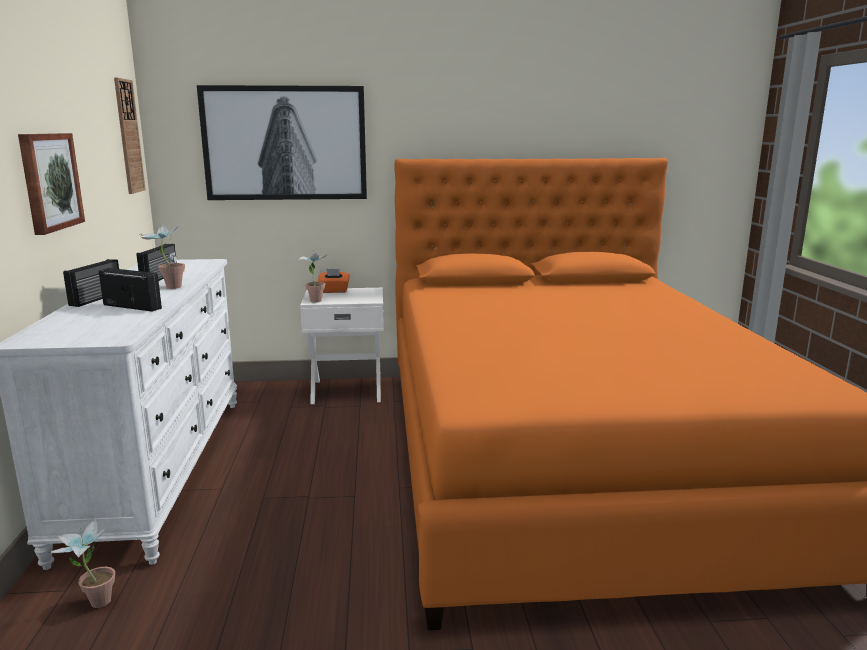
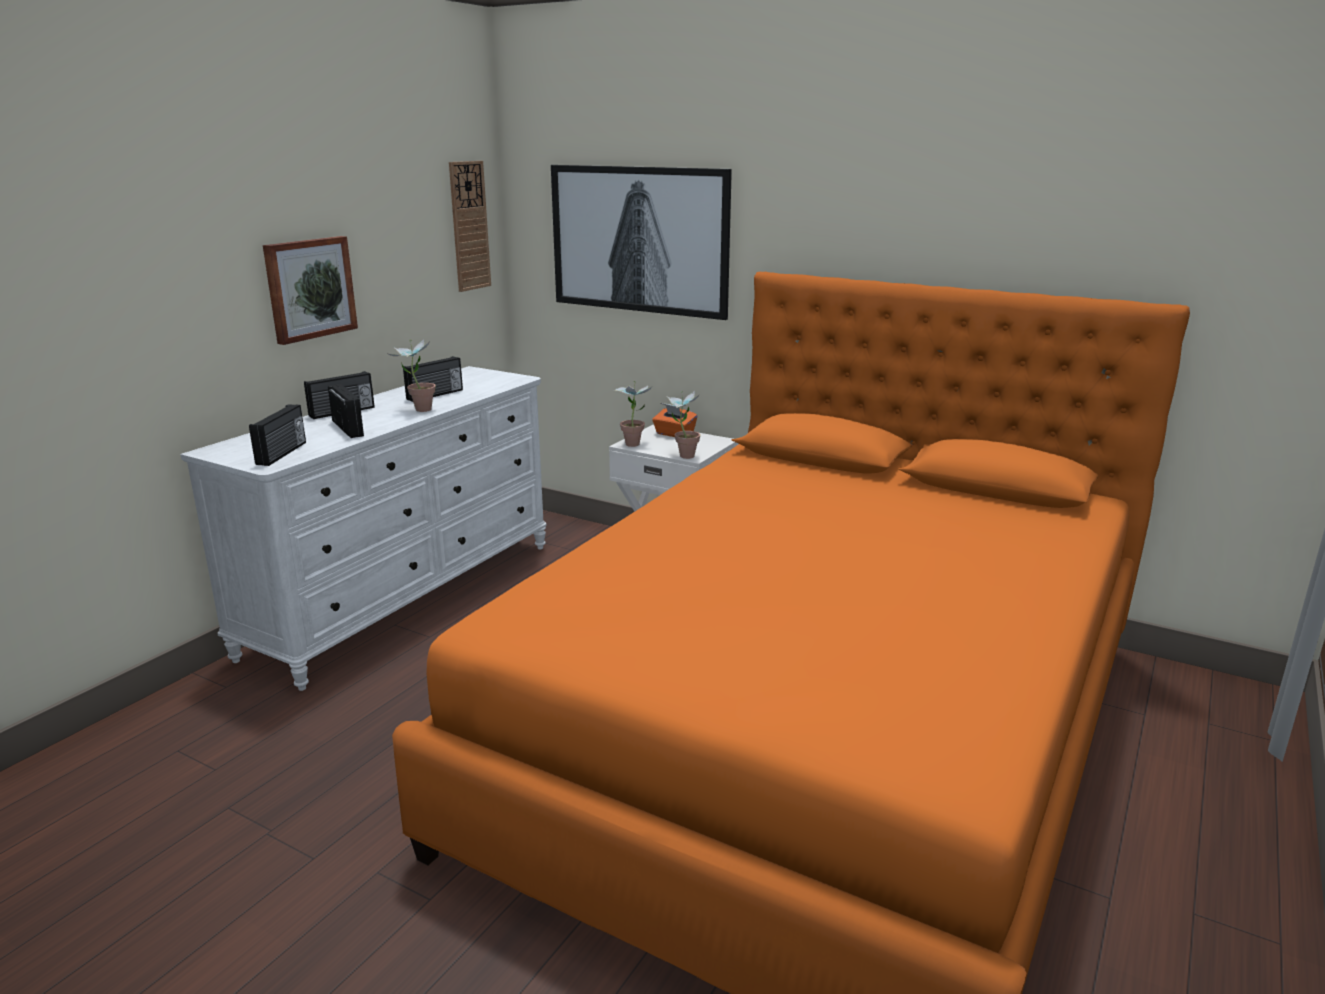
camera: 35 degrees right, 5 degrees up
potted plant [50,518,115,608] -> potted plant moved to [659,391,701,459]
none -> radio [249,404,306,466]

